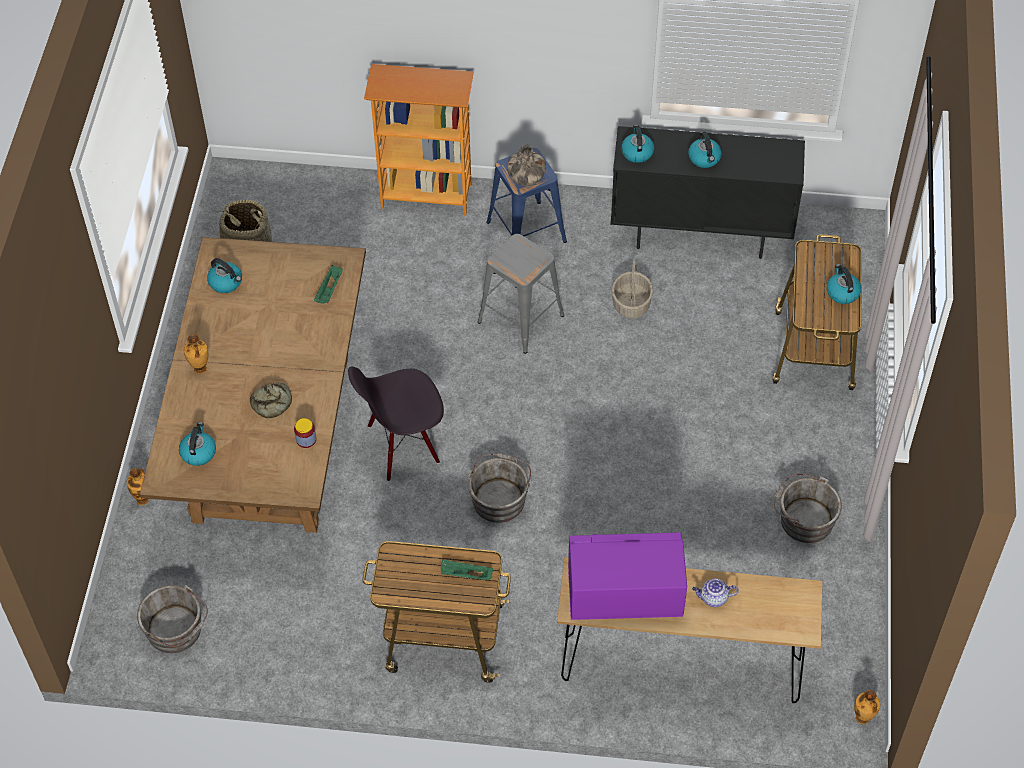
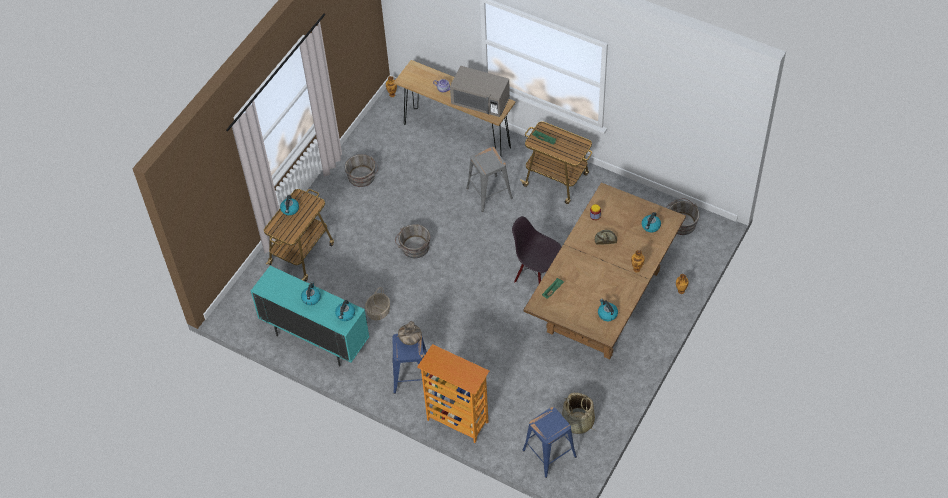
camera: 155 degrees left, 0 degrees up
black chair [348,366,444,482] -> black chair turned 150 degrees counterclockwise [512,216,561,283]
grey bucket [468,453,531,523] -> grey bucket moved to [395,224,430,258]
grey stool [478,234,564,354] -> grey stool moved to [466,147,513,212]
purple microwave [568,532,687,620] -> grey microwave [450,66,510,117]
black cabinet [610,126,805,259] -> turquoise cabinet [251,266,370,366]
none -> blue stool [523,407,577,478]

